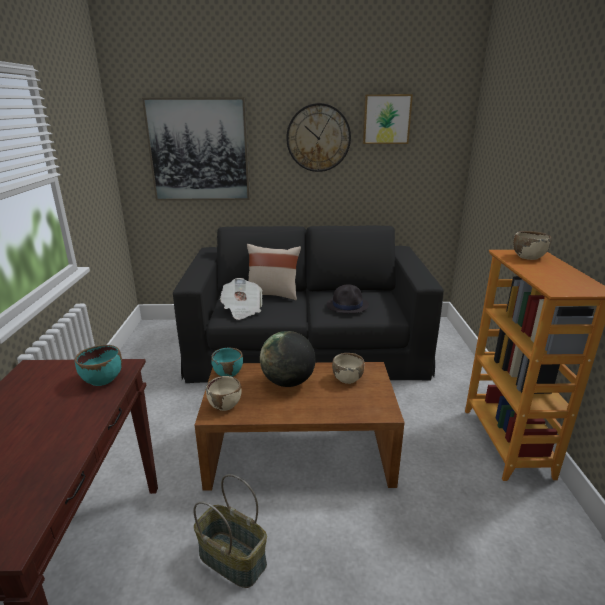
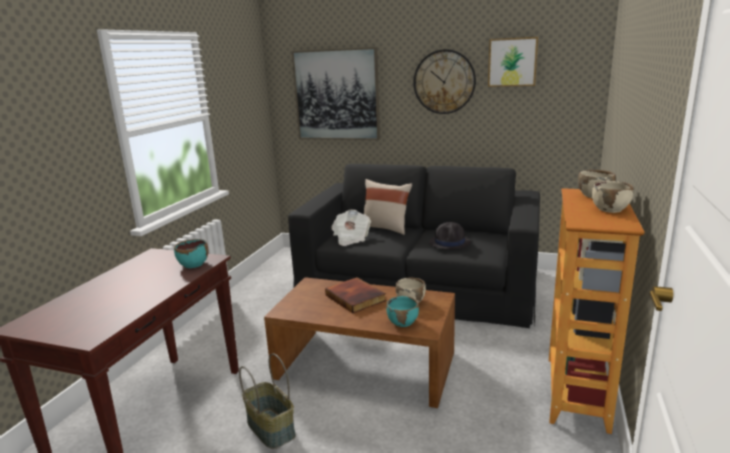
camera: 20 degrees right, 5 degrees down
beige bowl [206,376,242,411] -> beige bowl moved to [592,181,633,213]
turquoise bowl [211,348,243,377] -> turquoise bowl moved to [386,296,419,327]
globe [260,331,316,387] -> book [325,277,386,313]

